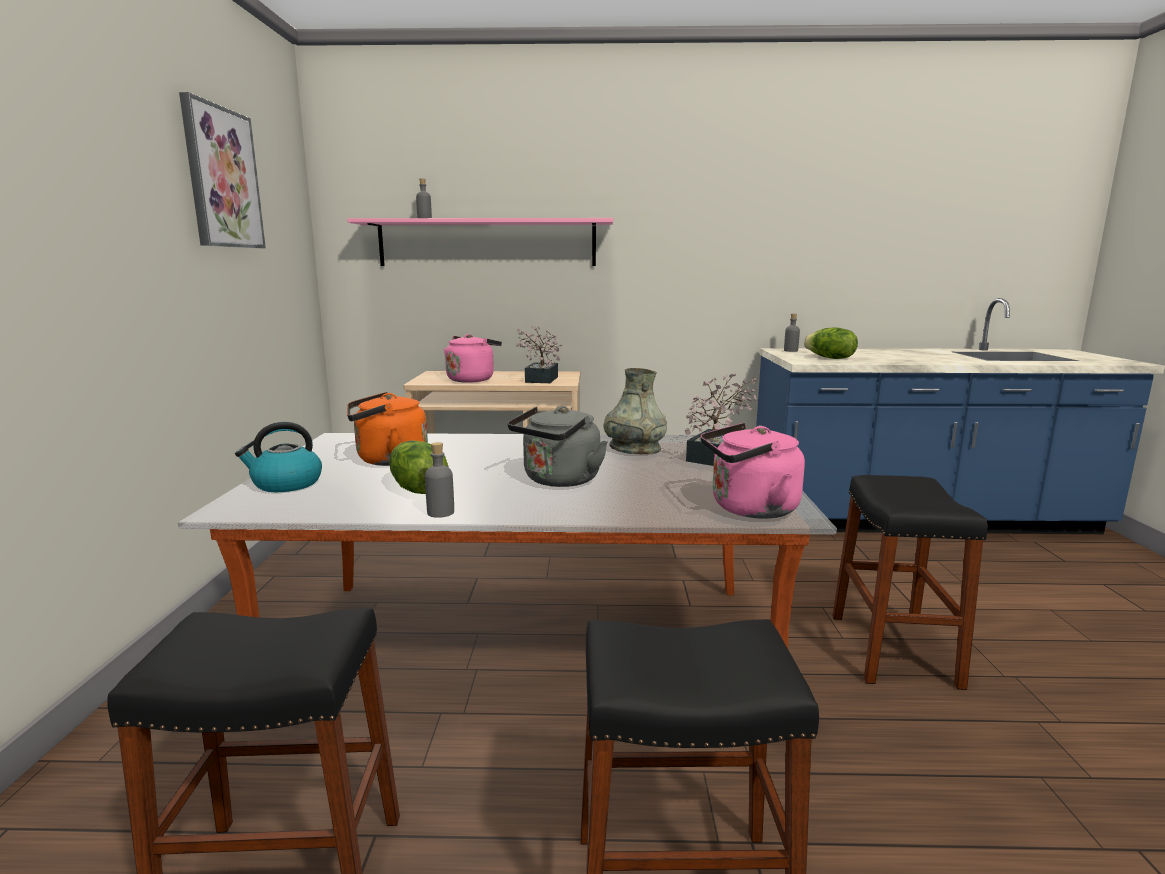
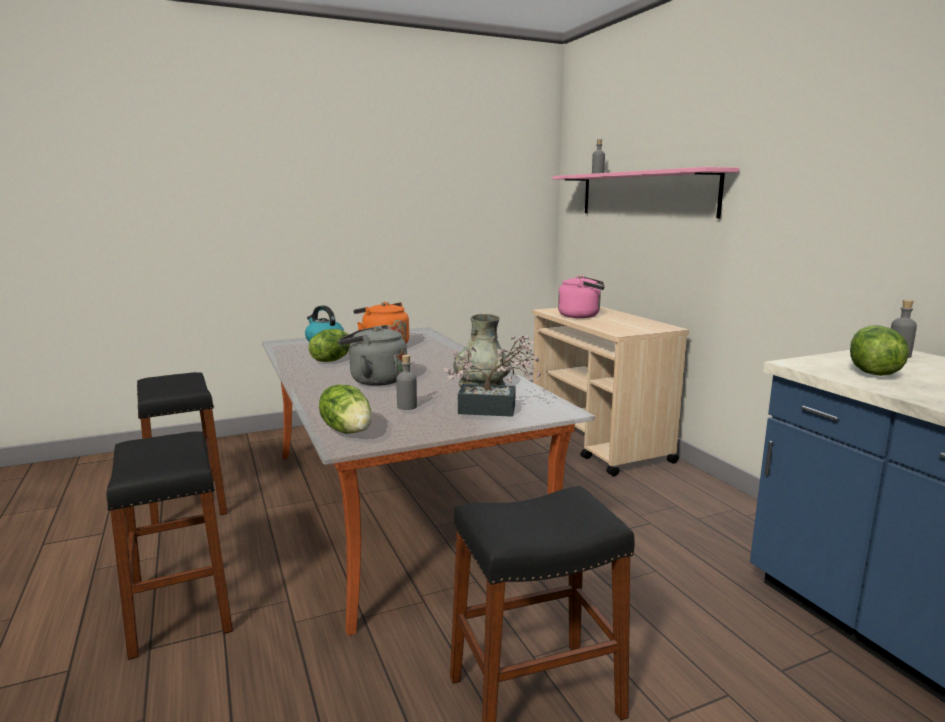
camera: 65 degrees right, 0 degrees up
picture [179,92,266,248] -> none
grey bottle [425,442,454,518] -> grey bottle moved to [396,355,417,410]
potted plant [515,326,562,383] -> none
pink kettle [701,423,805,519] -> lettuce [319,385,371,434]

